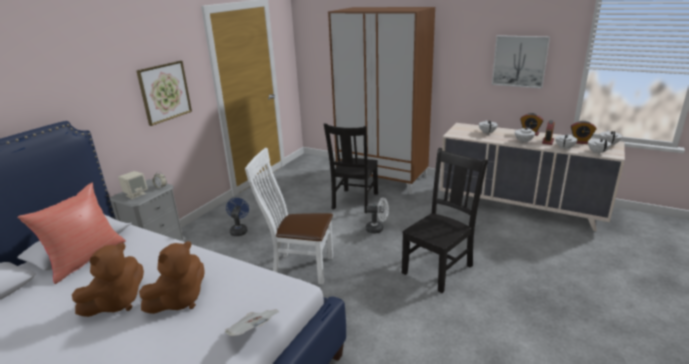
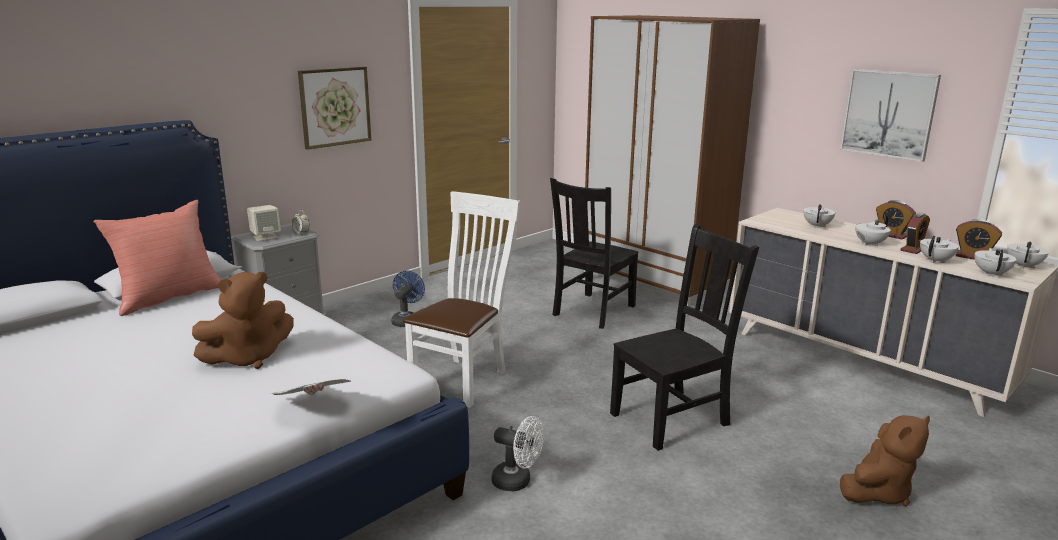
camera: 15 degrees right, 5 degrees down
brown plush toy [72,243,144,317] -> brown plush toy moved to [840,415,930,506]
white chair [245,148,333,284] -> white chair turned 90 degrees clockwise [403,191,520,408]
white fan [366,198,389,233] -> white fan moved to [492,416,544,491]

